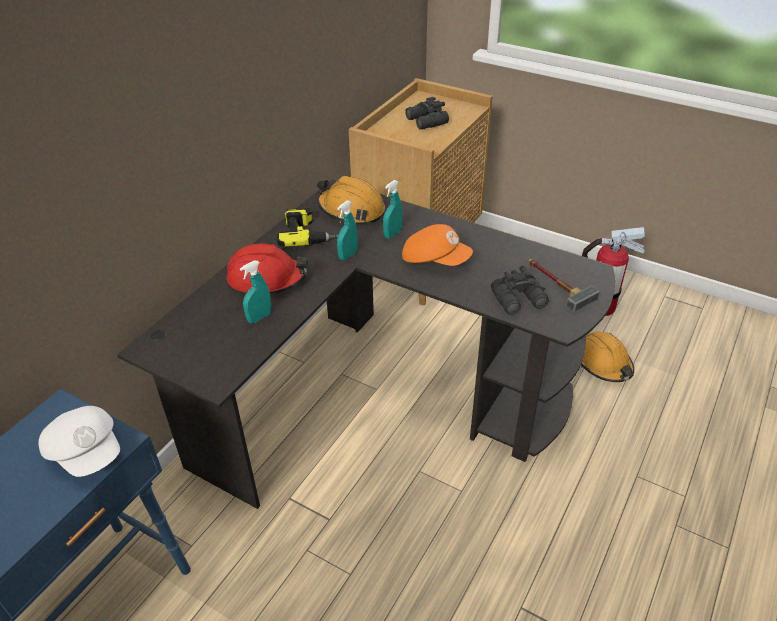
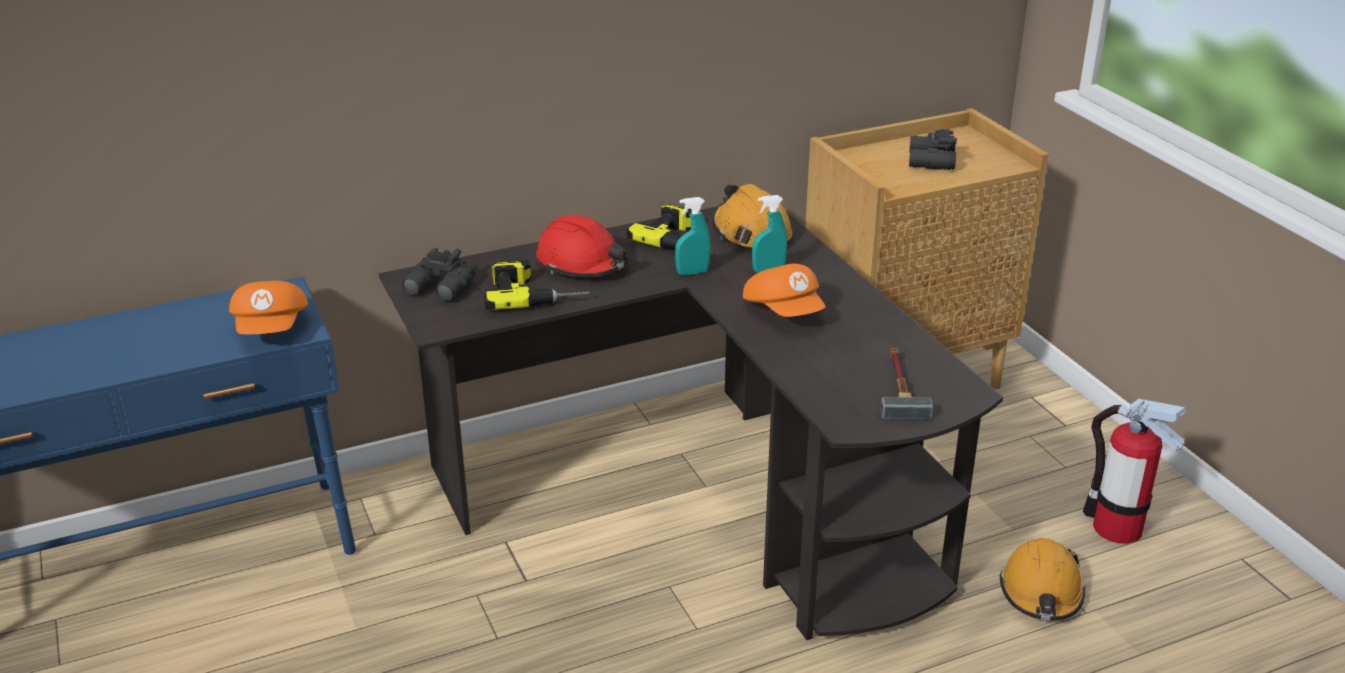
camera: 35 degrees right, 10 degrees down
white cap [39,406,120,477] -> orange cap [229,281,308,334]
turquoise spray bottle [240,261,271,323] -> power drill [484,260,590,310]
black binoculars [491,266,549,315] -> black binoculars moved to [402,248,475,301]

